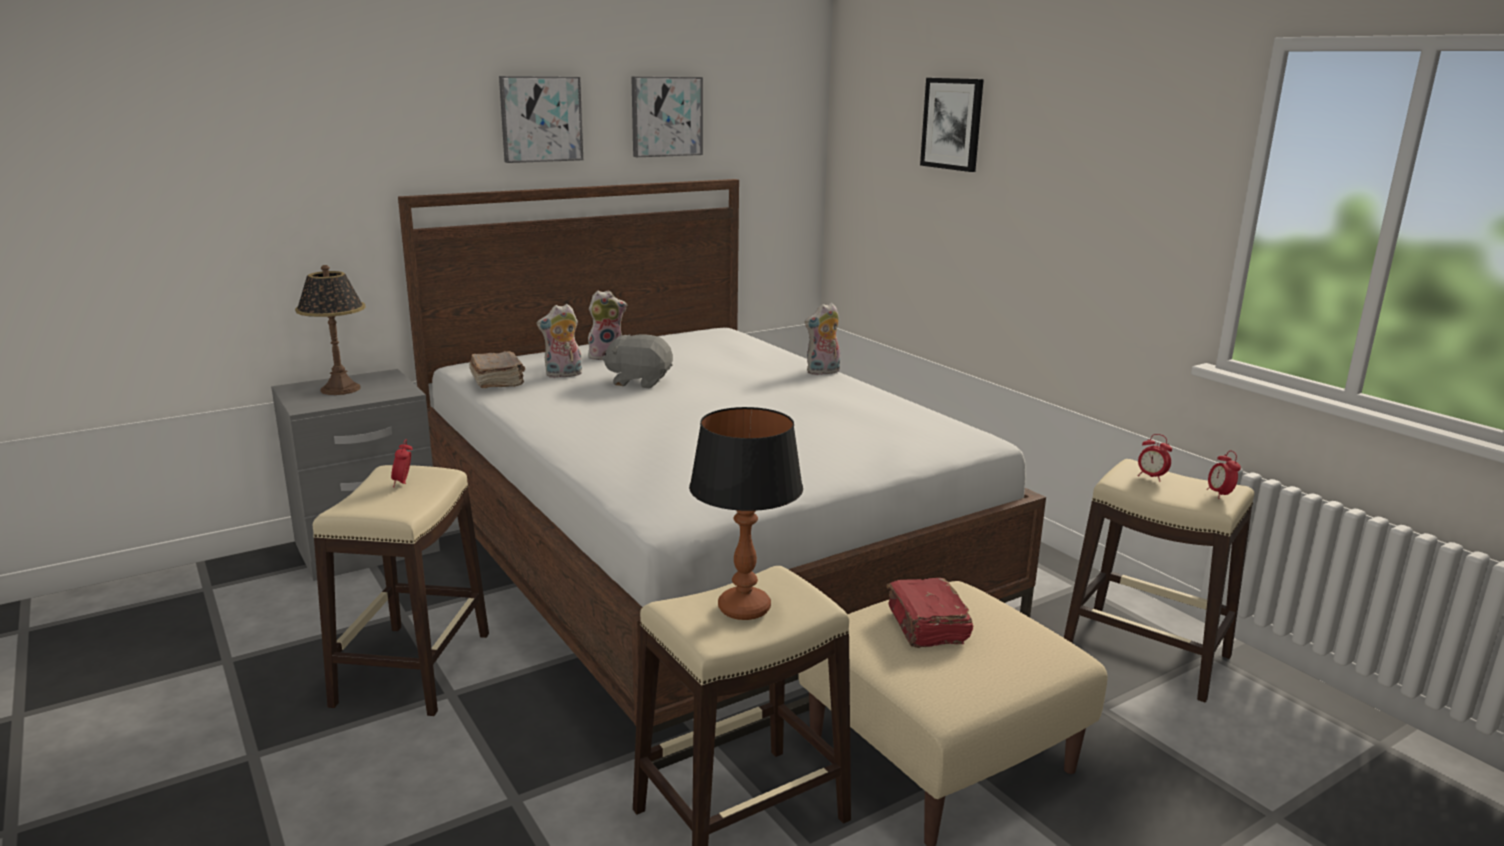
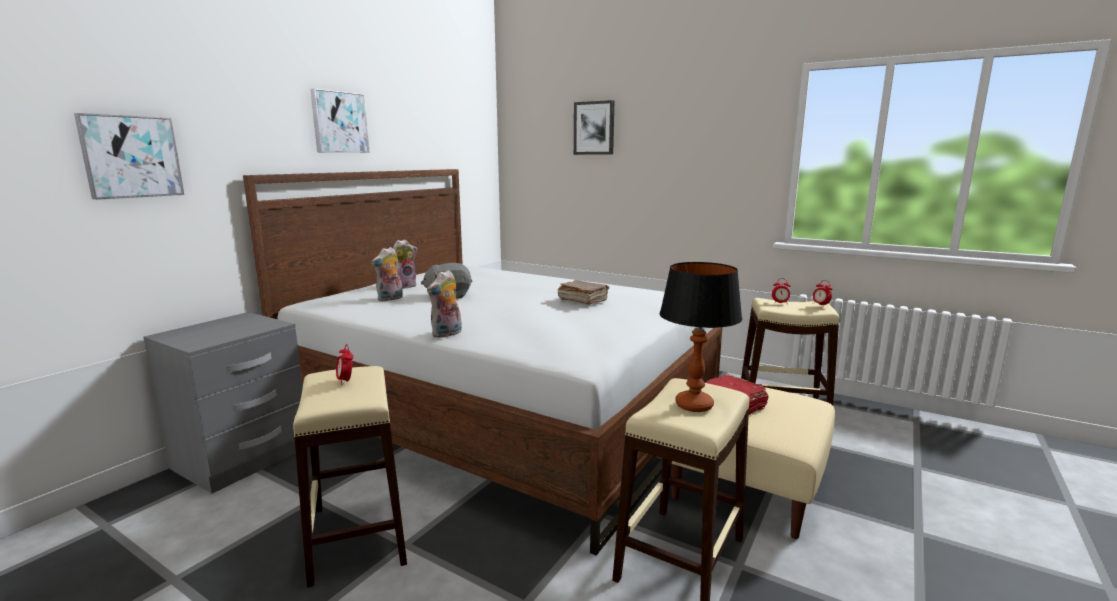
camera: 25 degrees left, 5 degrees down
table lamp [295,265,366,395] -> none
brown book [469,351,525,388] -> brown book moved to [558,280,609,305]
picture [631,76,703,157] -> picture moved to [74,113,184,200]
plush toy [805,303,840,375] -> plush toy moved to [427,270,462,338]

